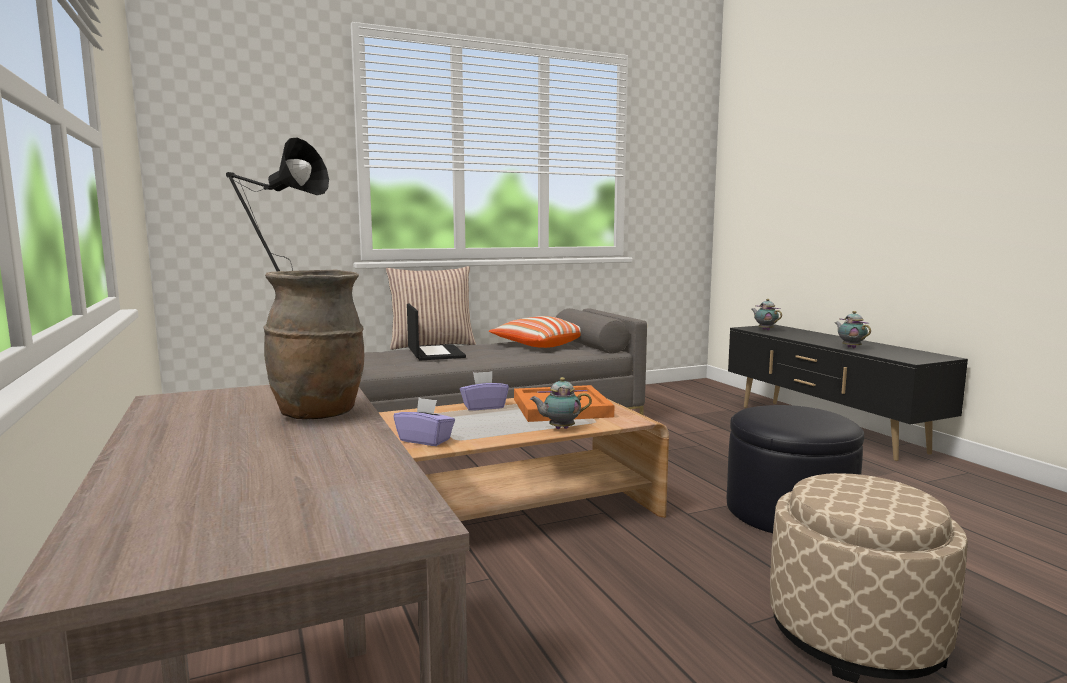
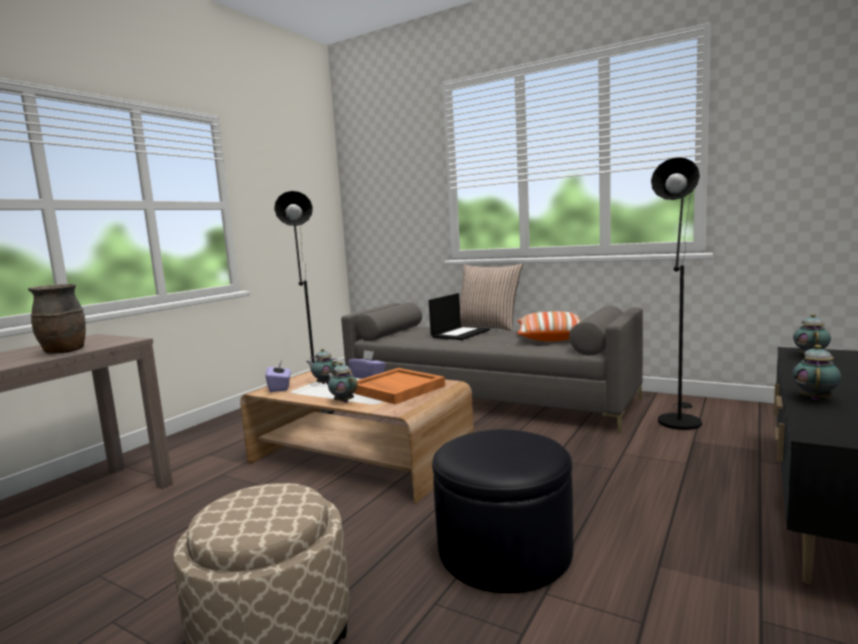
camera: 55 degrees right, 0 degrees up
none -> teapot [306,349,339,384]
none -> black floor lamp [651,157,702,430]

